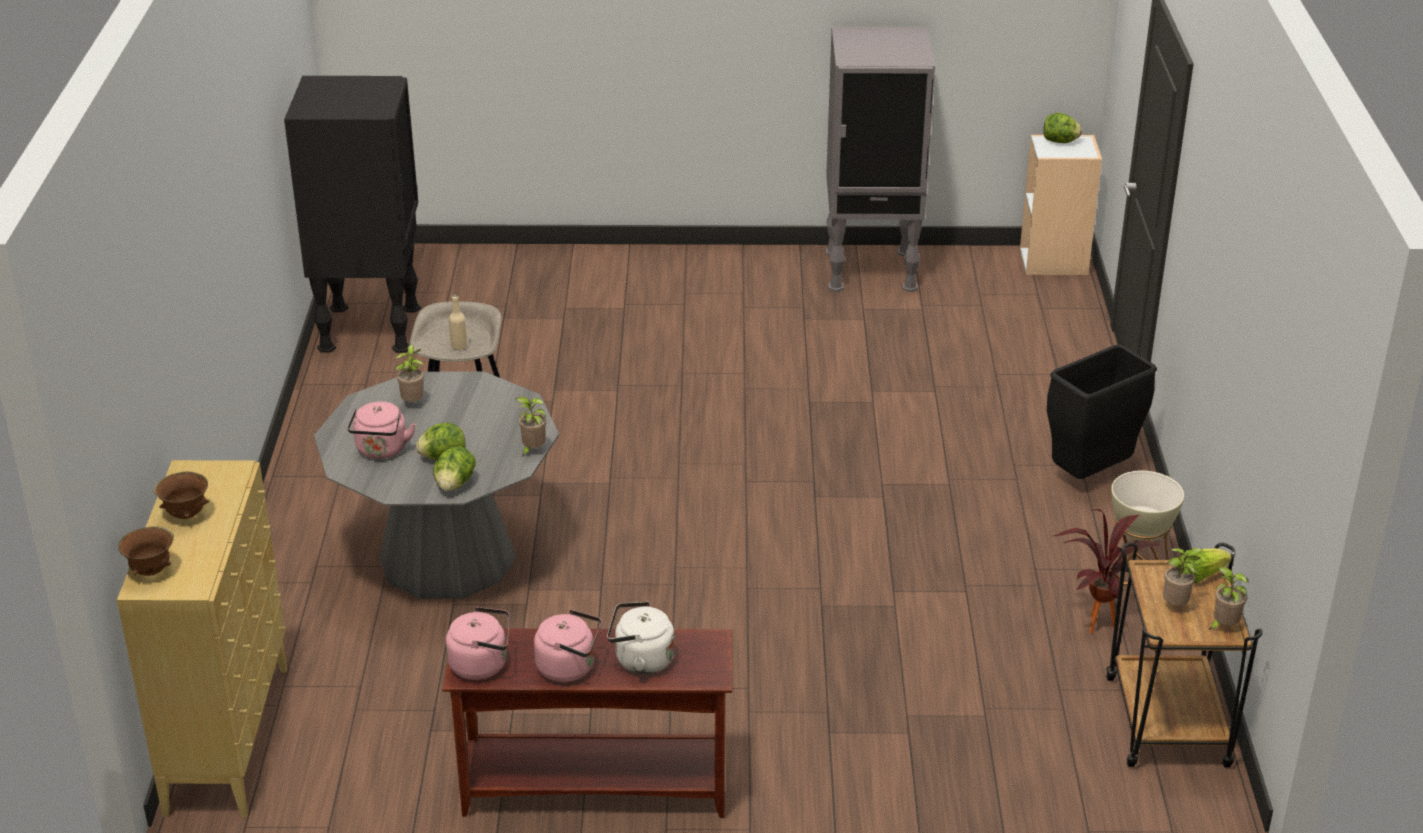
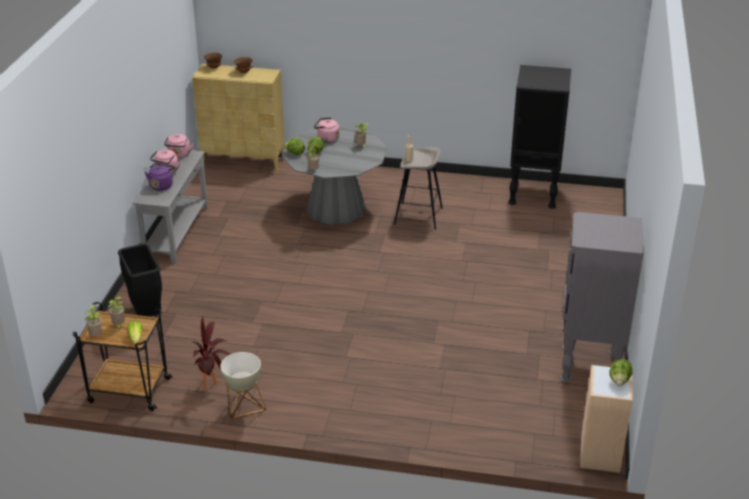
camera: 100 degrees right, 0 degrees up
brown console table [443,628,732,818] -> grey console table [133,150,208,264]
white kettle [607,601,675,674] -> purple kettle [145,163,175,191]
black trash can [1047,344,1157,479] -> black trash can moved to [118,243,162,317]

